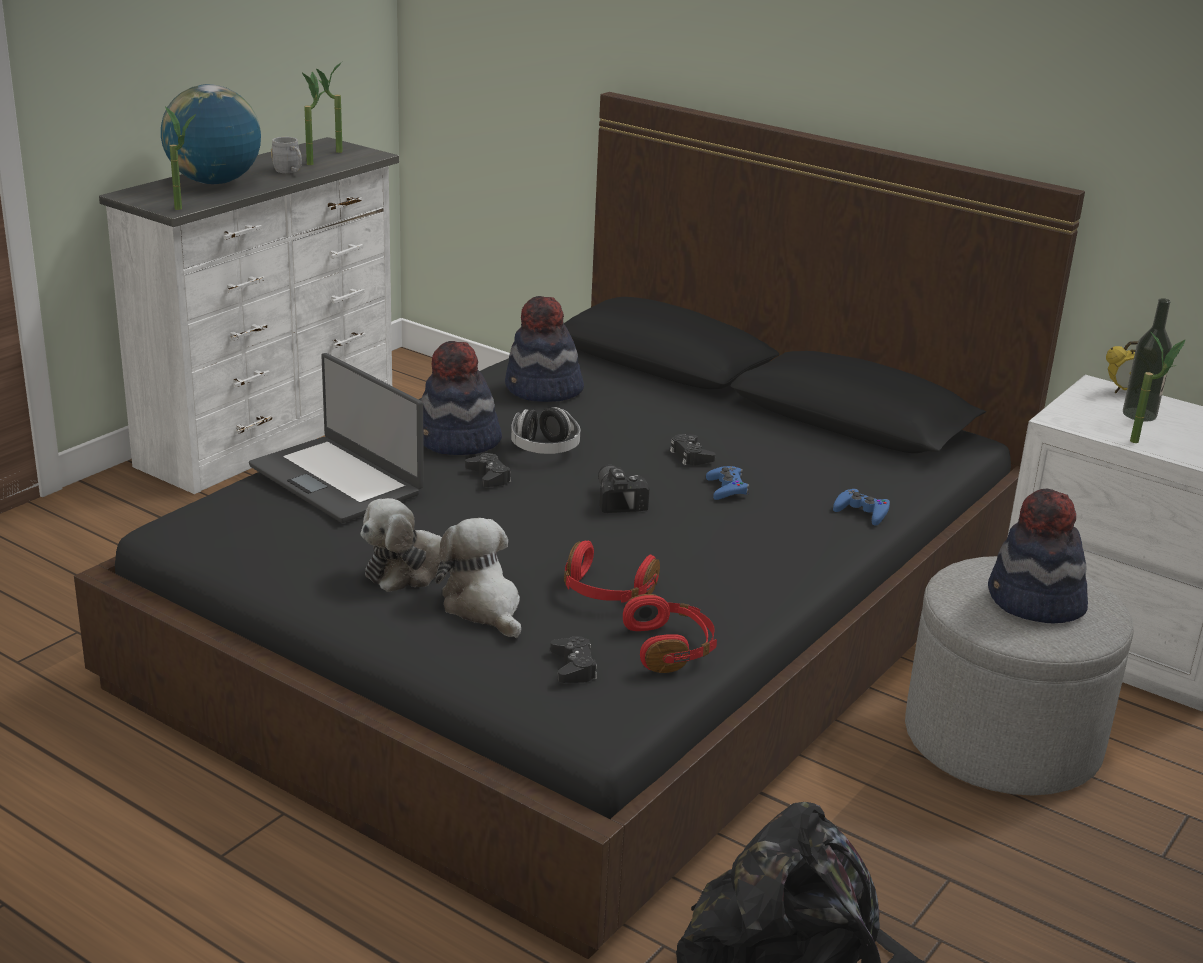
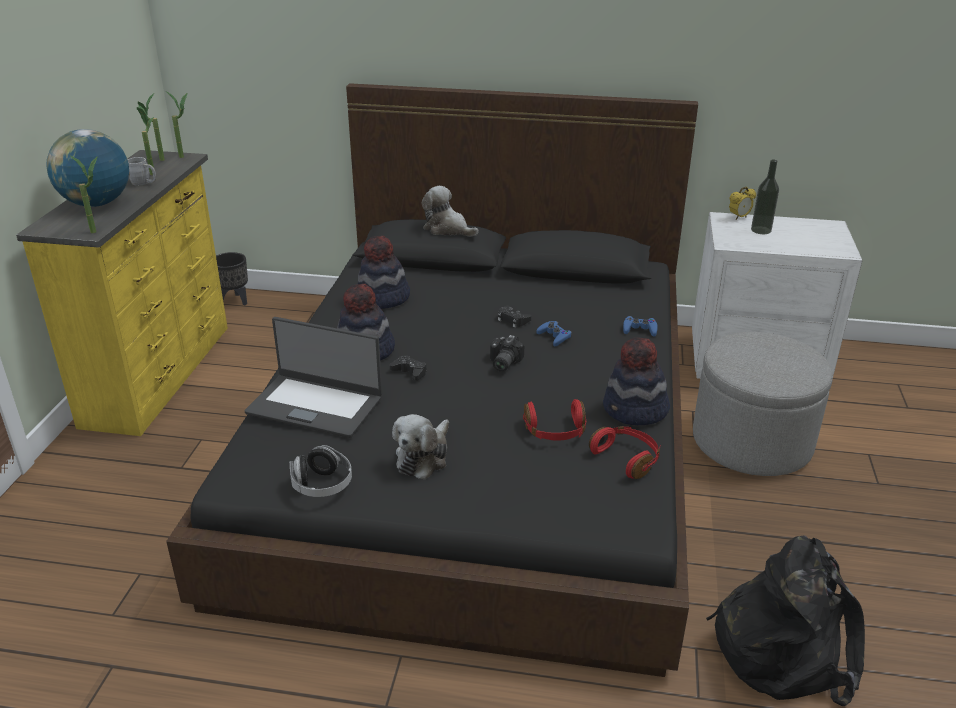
camera: 25 degrees left, 5 degrees up
white dresser [99,137,399,494] -> yellow dresser [16,150,228,436]
plush toy [435,518,521,638] -> plush toy moved to [421,186,479,237]
headphones [511,407,580,454] -> headphones moved to [290,445,352,497]
black game controller [550,636,597,683] -> none
camera [598,464,650,513] -> camera turned 120 degrees counterclockwise [490,335,524,372]
hat [988,489,1088,624] -> hat moved to [603,337,670,425]
potted plant [1130,331,1186,443] -> potted plant moved to [166,91,187,158]
none -> black planter [216,252,248,305]

